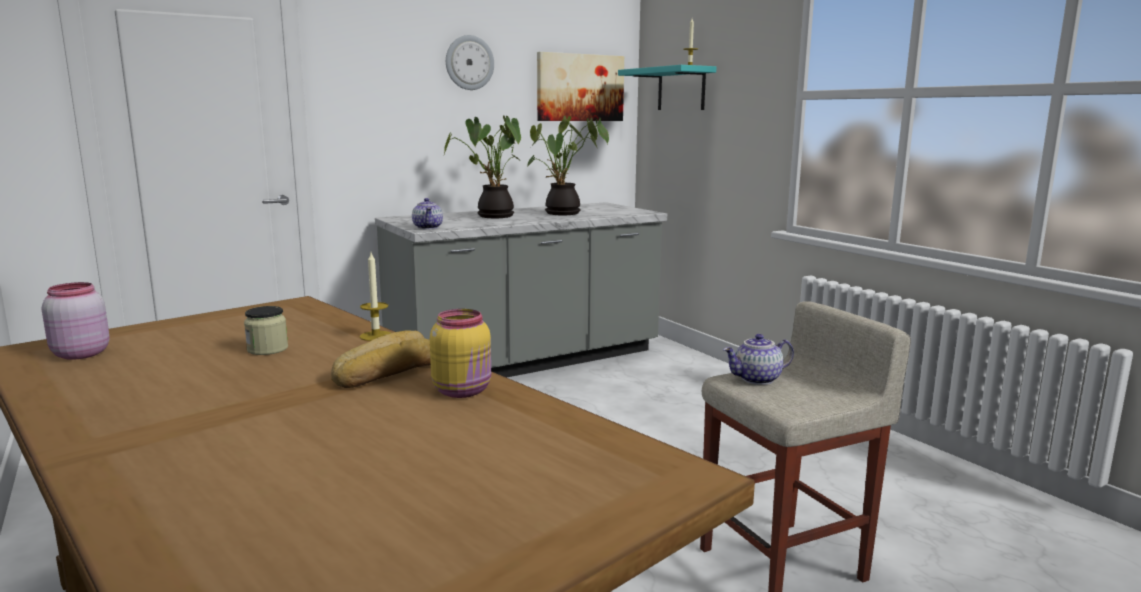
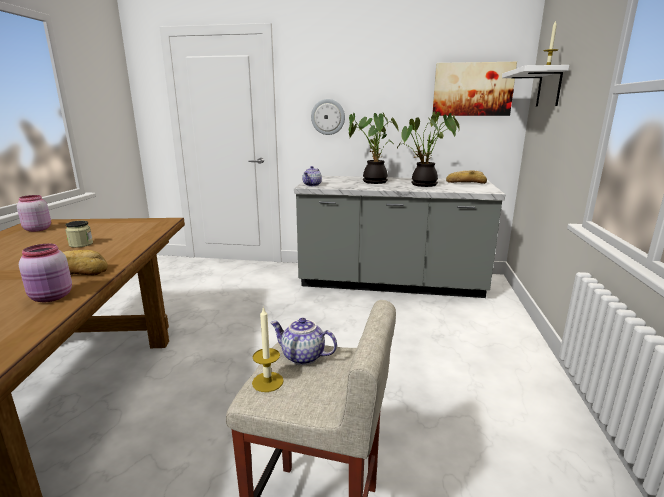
camera: 40 degrees right, 5 degrees up
candle [360,253,391,341] -> candle moved to [252,306,284,392]
yellow jar [430,309,491,398] -> pink jar [19,244,72,302]
wall clock [446,35,494,90] -> wall clock moved to [311,99,345,135]
turquoise shelf [618,65,717,110] -> white shelf [502,65,569,106]
none -> bread [446,171,487,184]

